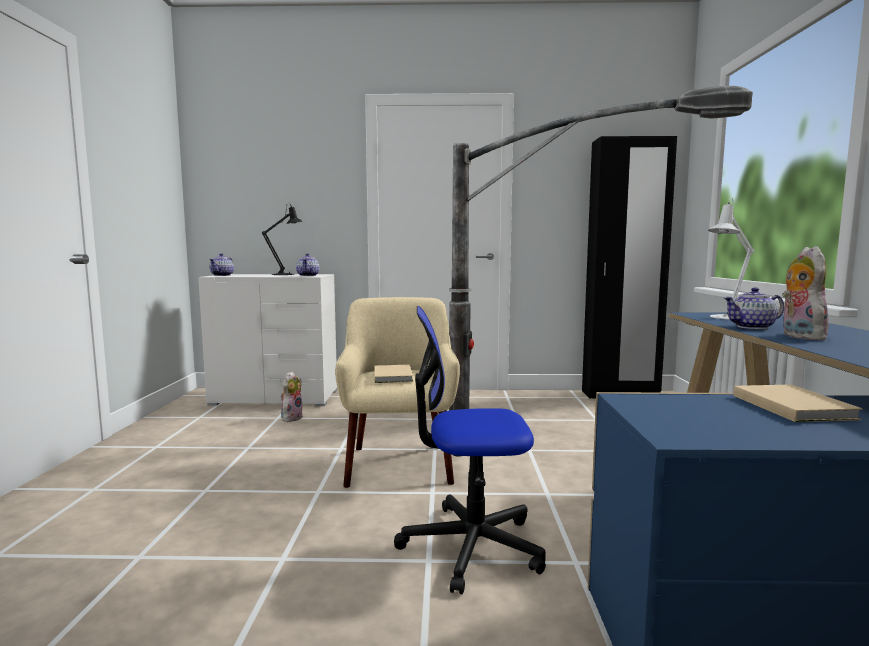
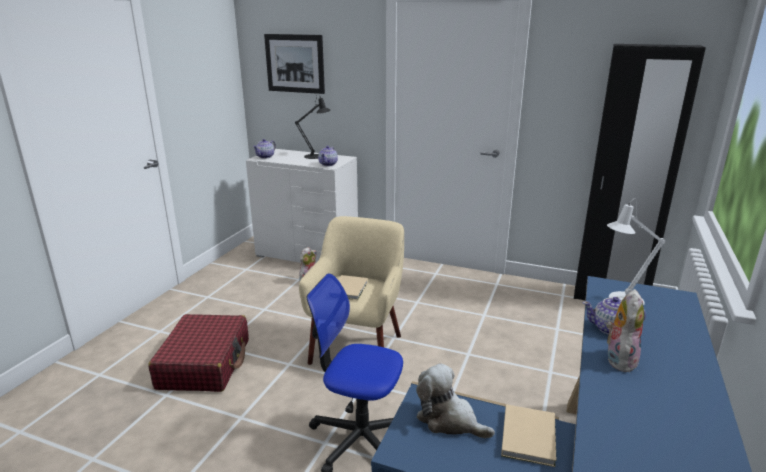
camera: 20 degrees right, 15 degrees up
floor lamp [449,86,753,411] -> none
none -> red suitcase [148,314,249,392]
none -> picture [264,34,325,94]
none -> plush toy [416,363,495,439]

